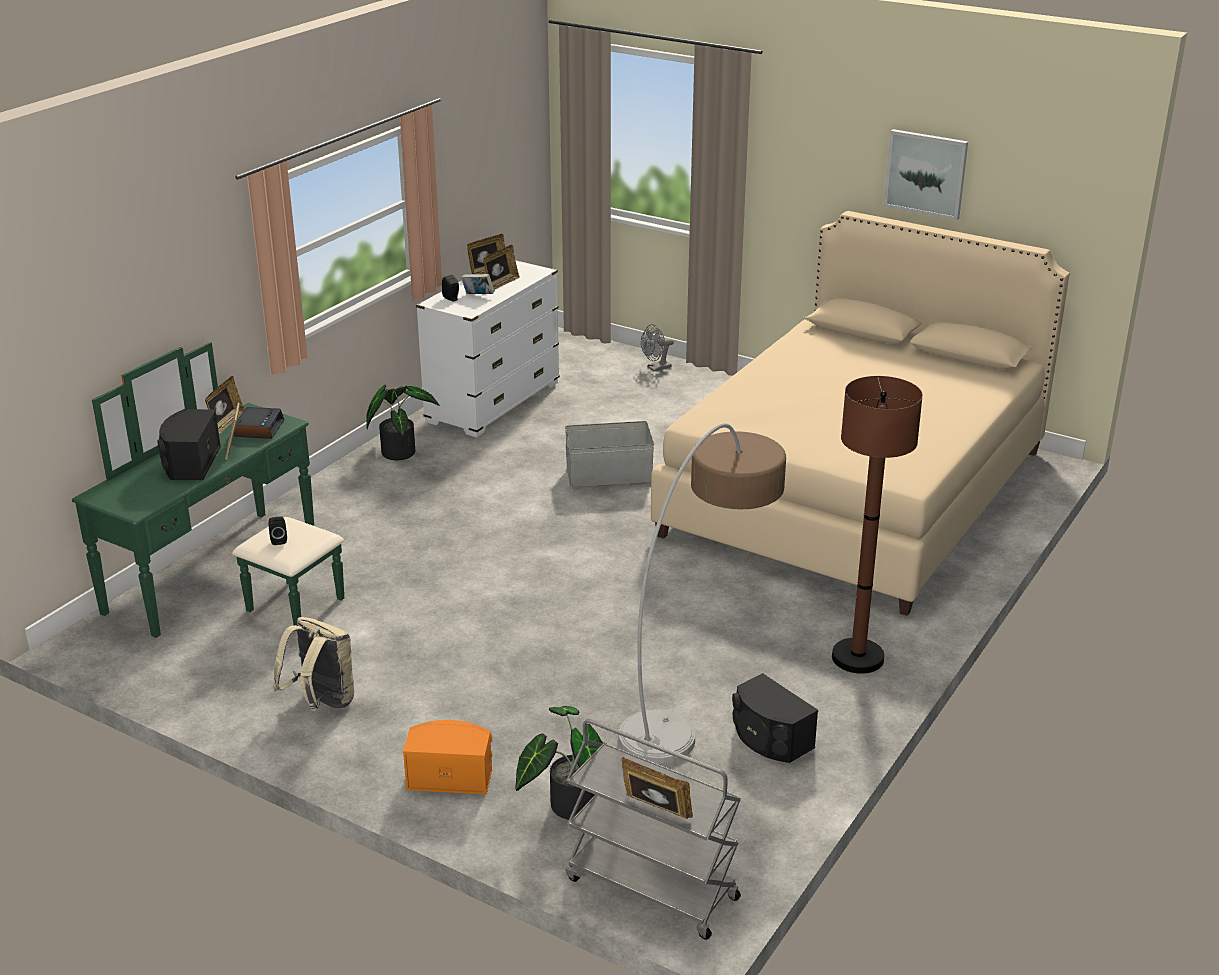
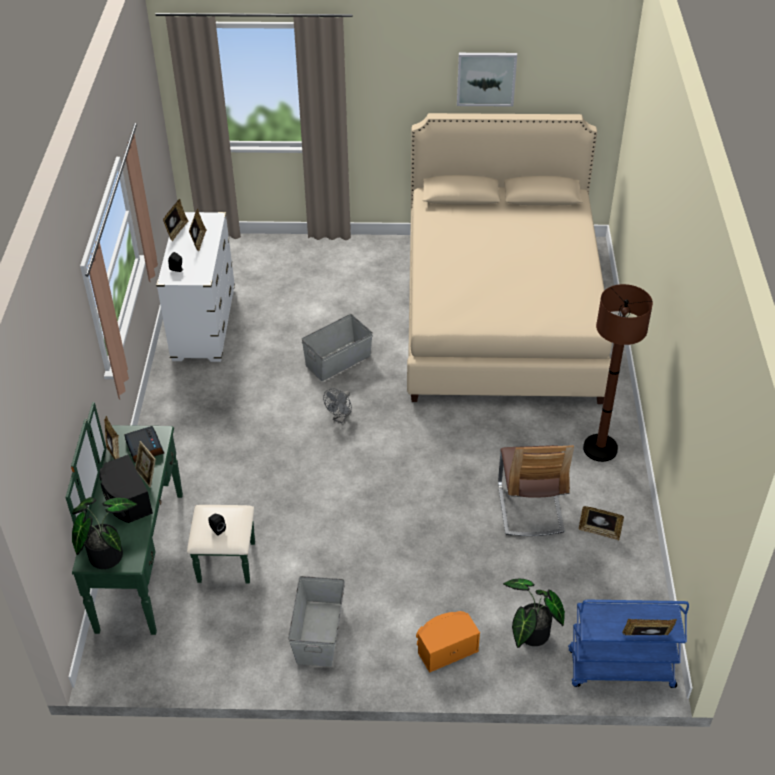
camera: 30 degrees left, 15 degrees up
beige backpack [273,617,354,711] -> grey storage box [288,576,345,667]
potted plant [366,385,440,460] -> potted plant moved to [72,497,137,569]
book [461,274,495,294] -> none
grey cart [565,719,741,940] -> blue cart [568,600,689,688]
floor lamp [618,423,786,764] -> chair [498,445,574,536]
grey fan [641,324,674,371] -> grey fan moved to [323,388,352,423]
black speaker [732,673,818,763] -> picture frame [579,506,624,541]

